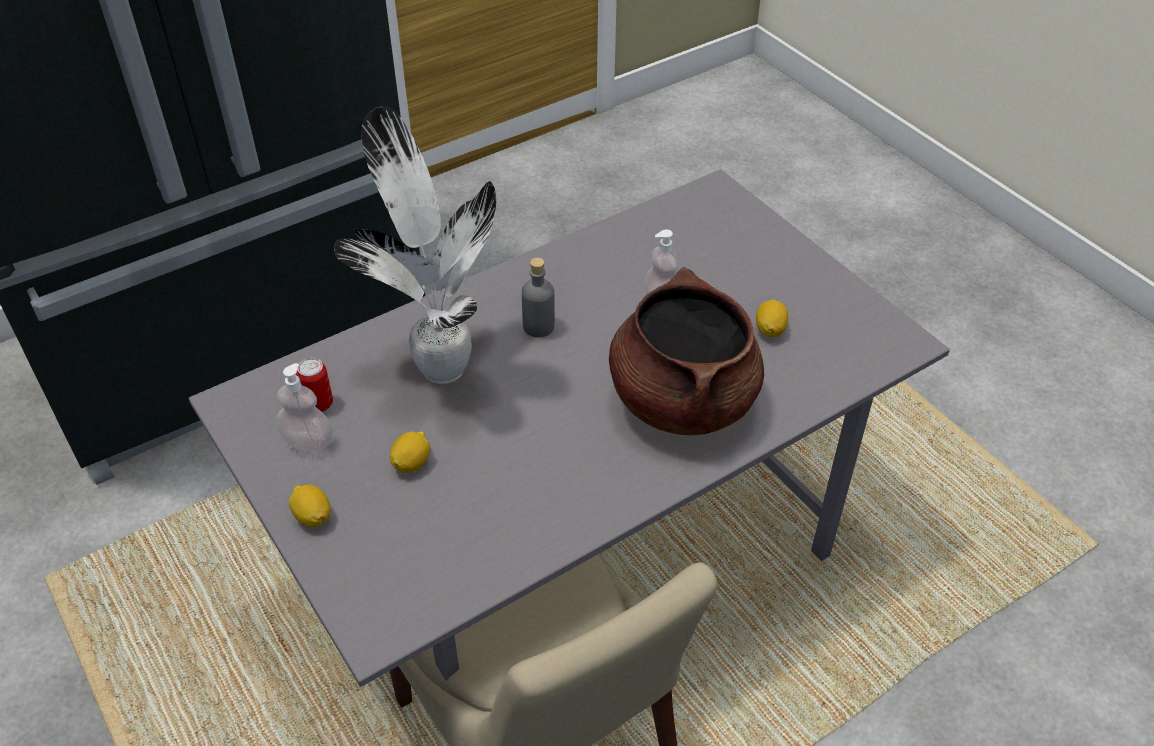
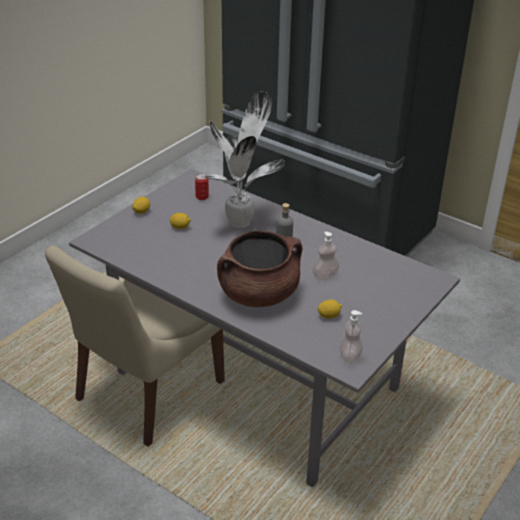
camera: 70 degrees right, 10 degrees down
soap dispenser [277,363,332,452] -> soap dispenser moved to [340,310,363,364]

